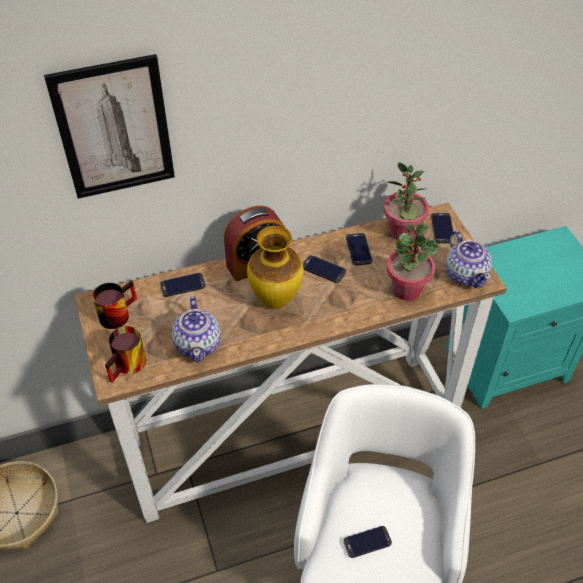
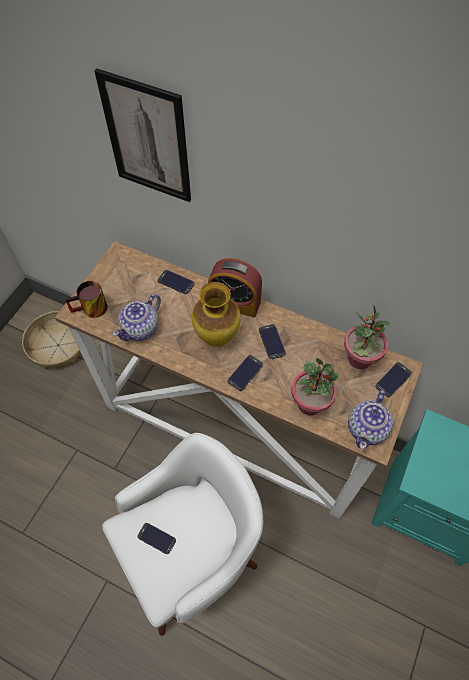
camera: 45 degrees right, 10 degrees up
mug [92,281,137,329] -> none
phone [346,233,372,265] -> phone moved to [227,355,263,391]

